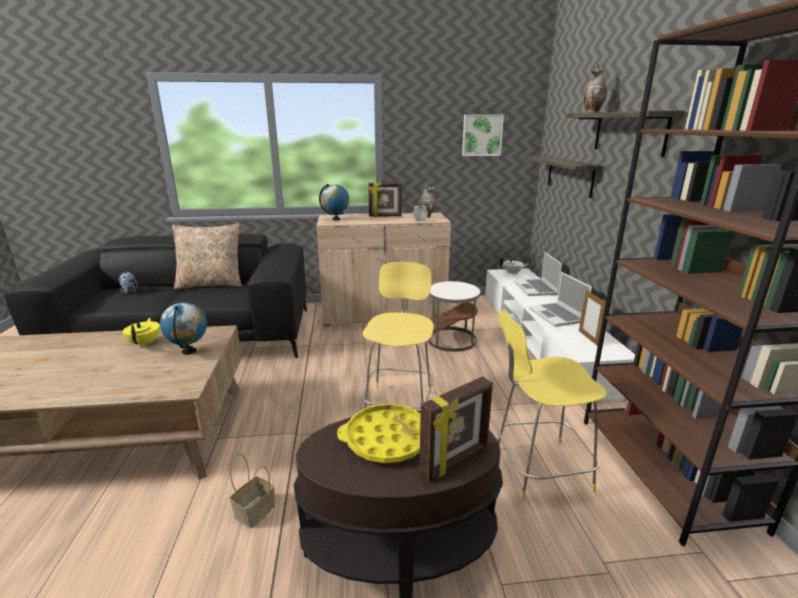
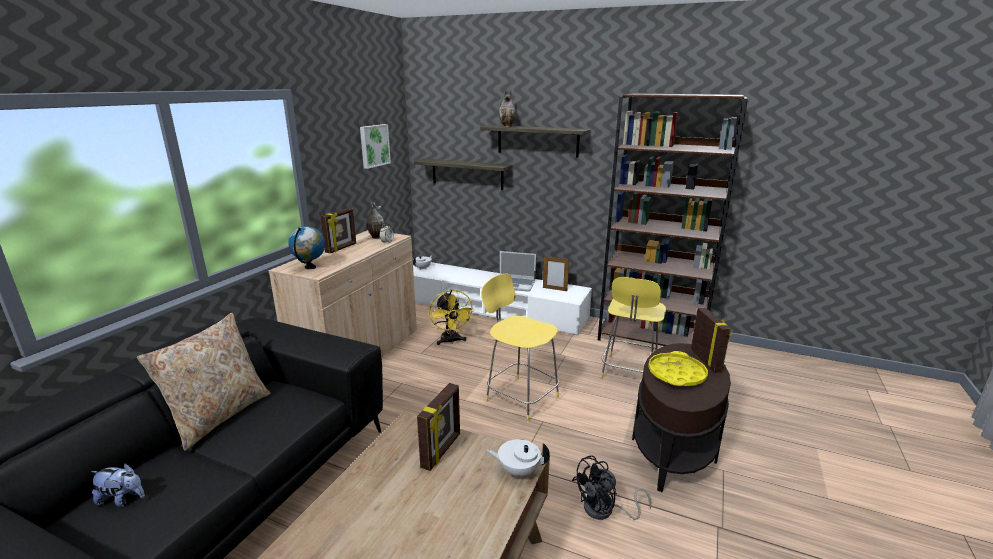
camera: 60 degrees left, 0 degrees up
yellow teapot [123,318,160,347] -> none
globe [160,302,207,355] -> picture frame [417,383,460,471]
basket [230,453,275,528] -> black fan [572,455,652,520]
white side table [428,281,480,352] -> yellow fan [429,290,475,345]
laptop [514,252,562,296] -> none
none -> white teapot [486,439,550,479]

